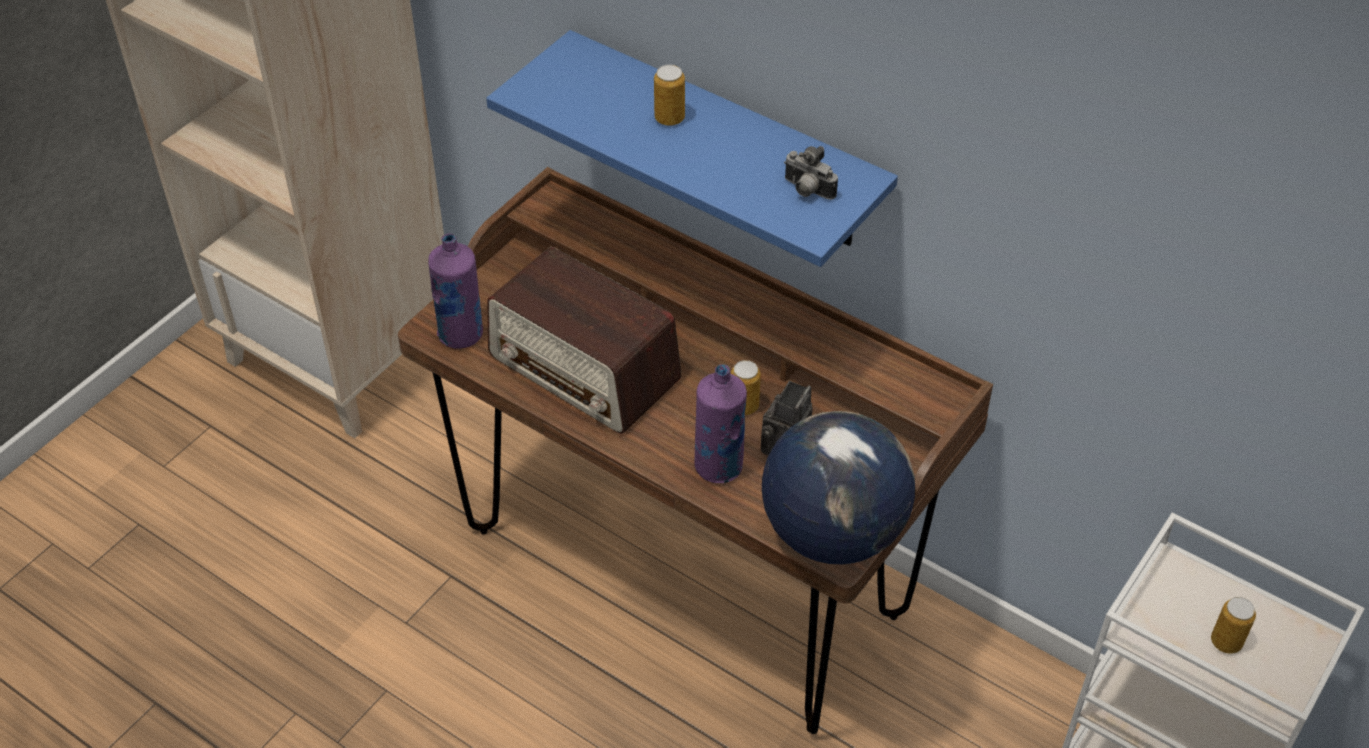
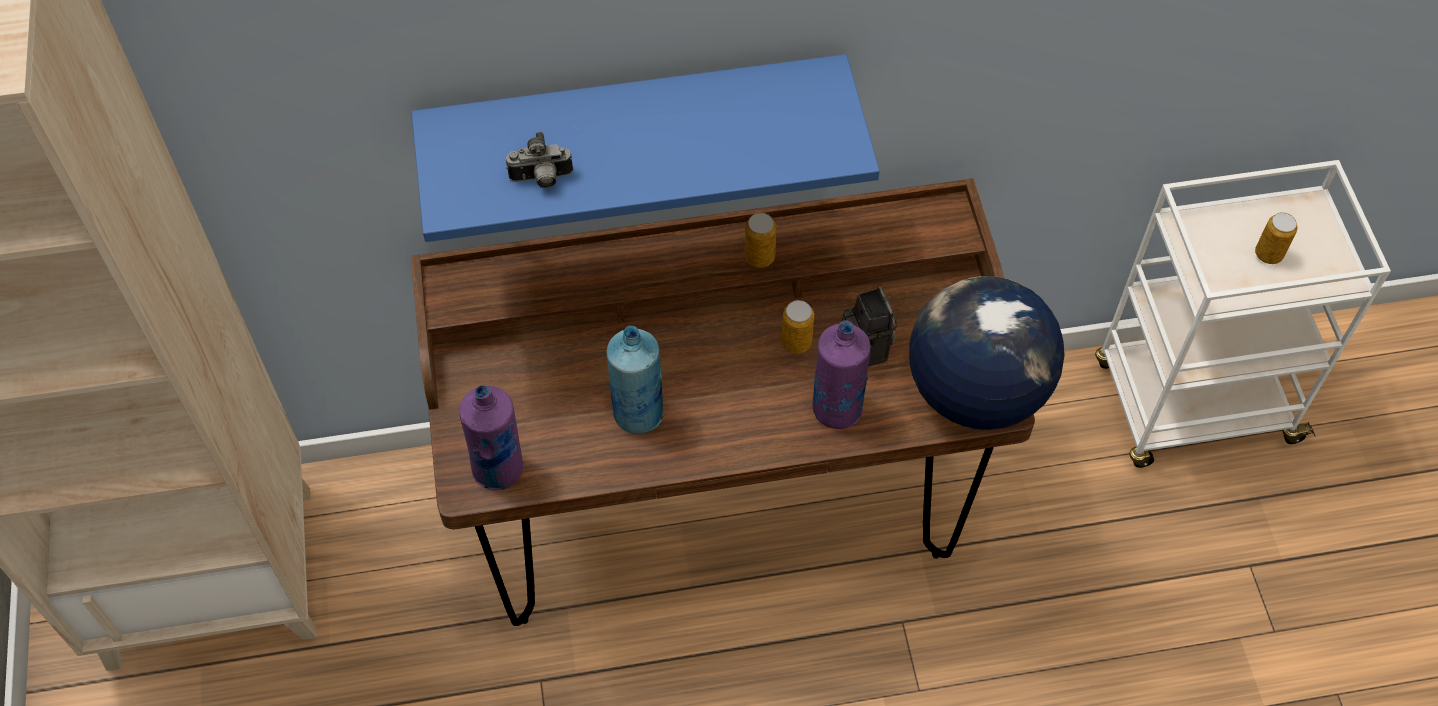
camera: 45 degrees left, 10 degrees up
radio [488,247,682,434] -> blue bottle [606,326,664,434]
can [654,64,685,126] -> can moved to [745,213,777,268]
camera [784,146,838,200] -> camera moved to [506,132,573,188]

